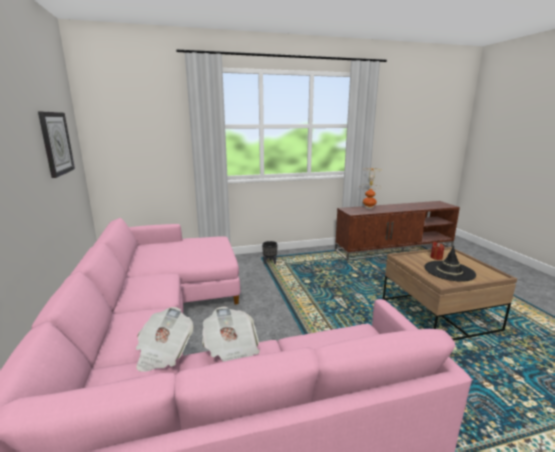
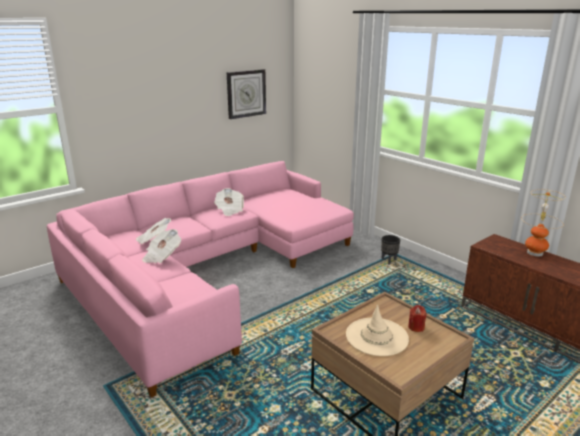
camera: 65 degrees right, 5 degrees up
black hat [424,245,476,282] -> beige hat [346,304,409,356]
none -> newspaper [214,188,244,216]

